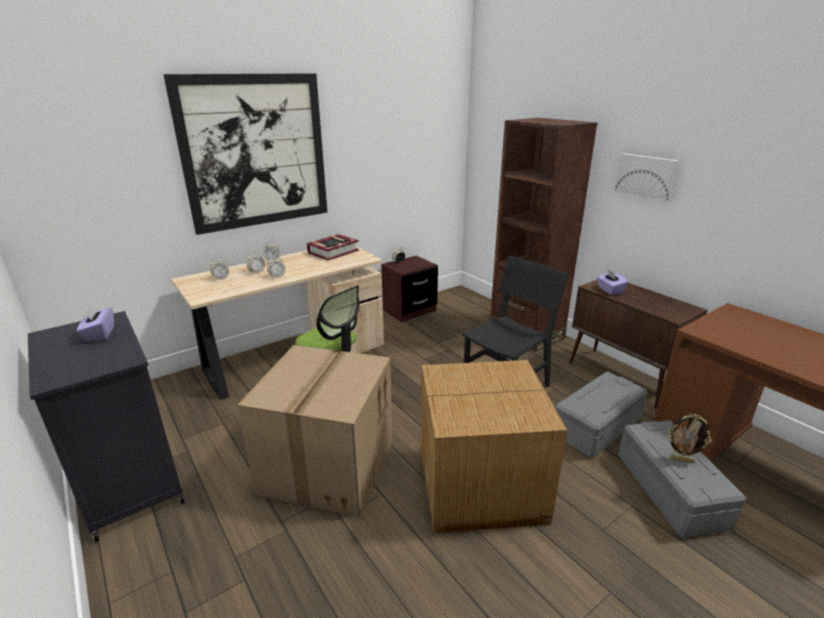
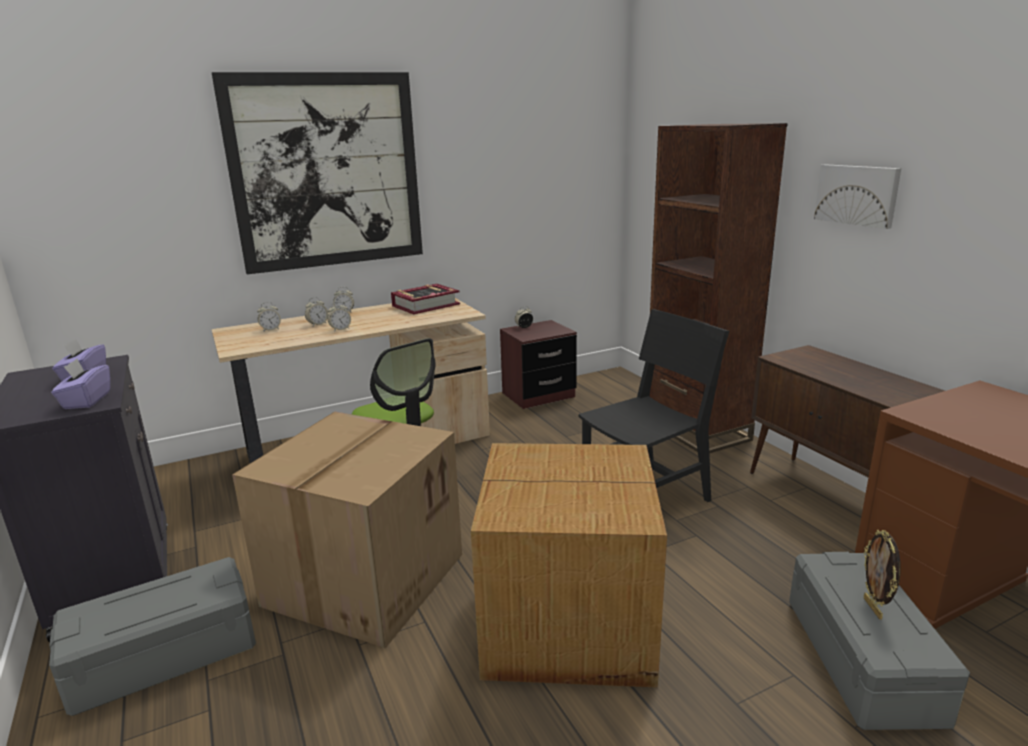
camera: 10 degrees right, 5 degrees down
grey storage box [555,371,648,458] -> grey storage box moved to [49,557,256,716]
purple tissue box [597,270,628,295] -> purple tissue box moved to [51,359,110,409]
picture frame [668,414,712,463] -> picture frame turned 60 degrees clockwise [864,530,900,619]

